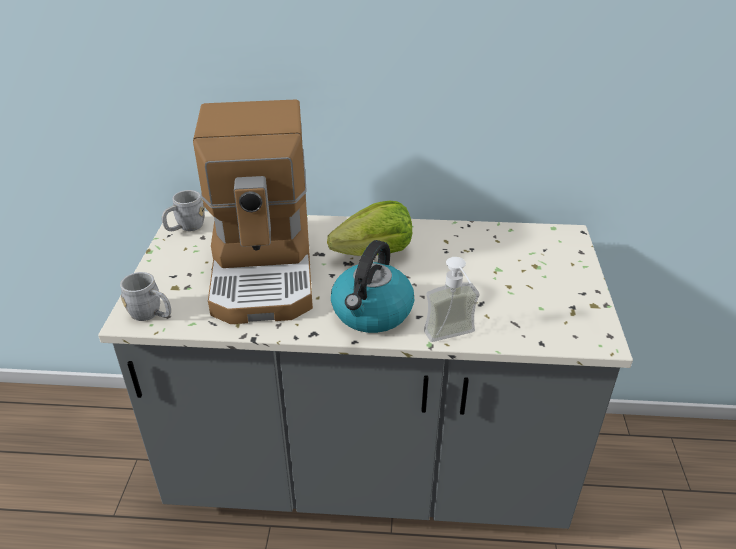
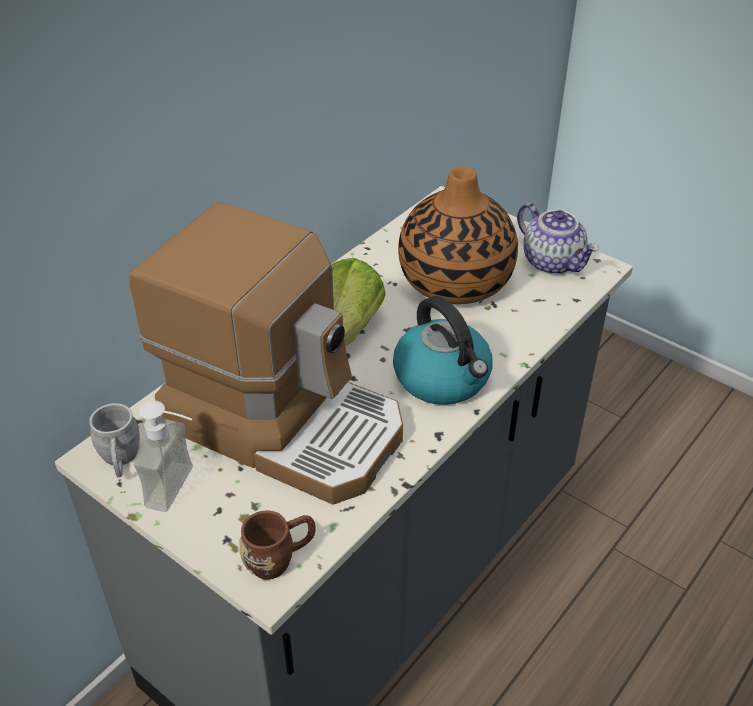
camera: 55 degrees left, 5 degrees up
grey mug [120,272,171,321] -> brown mug [239,511,316,579]
soap dispenser [424,257,479,342] -> soap dispenser moved to [134,401,193,512]
none -> vase [398,166,518,304]
none -> teapot [517,203,599,275]

